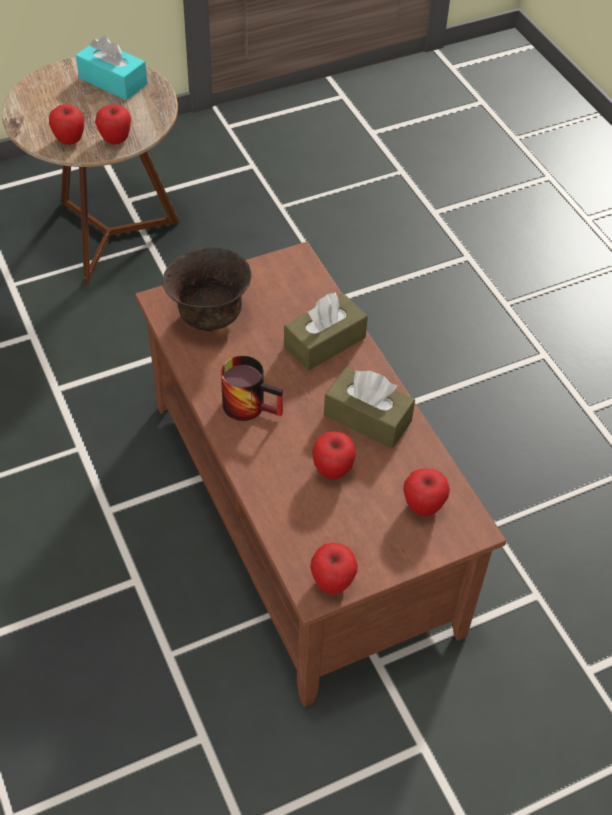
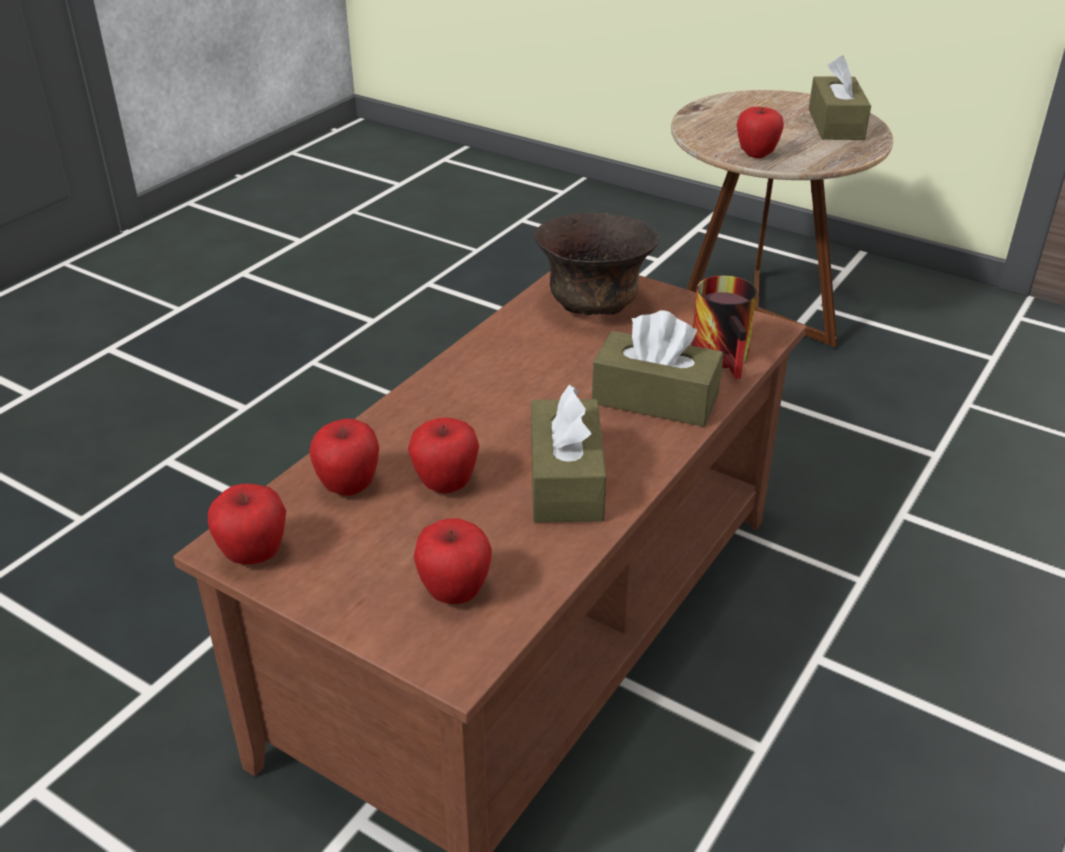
camera: 60 degrees right, 15 degrees down
apple [49,104,84,145] -> apple moved to [309,419,379,496]
turquoise tissue box [76,35,147,100] -> brown tissue box [809,56,871,140]
mug [221,355,283,421] -> mug moved to [691,275,757,379]

